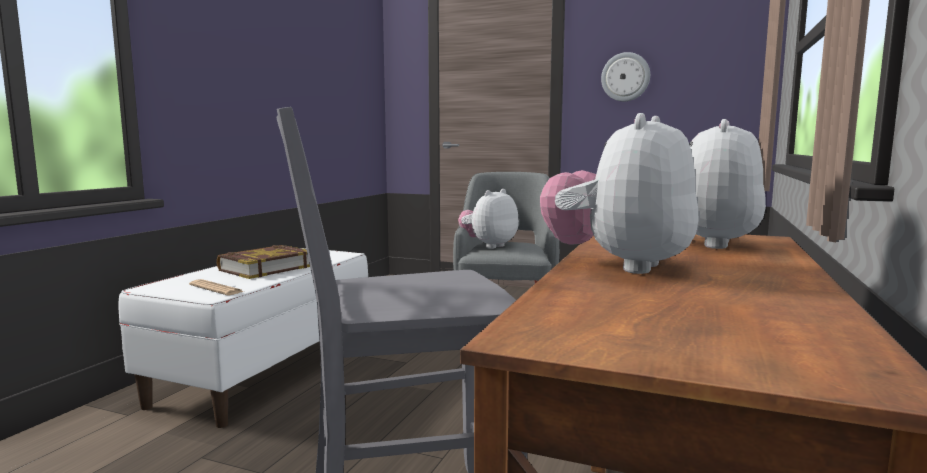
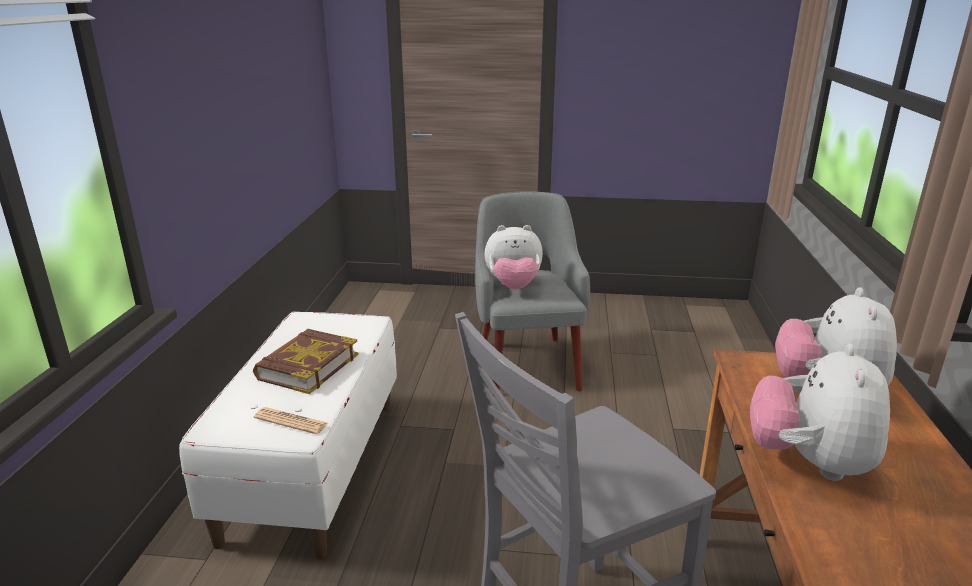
camera: 15 degrees left, 15 degrees up
plush toy [458,189,519,249] -> plush toy turned 120 degrees counterclockwise [484,225,543,289]
wall clock [601,52,650,101] -> none

